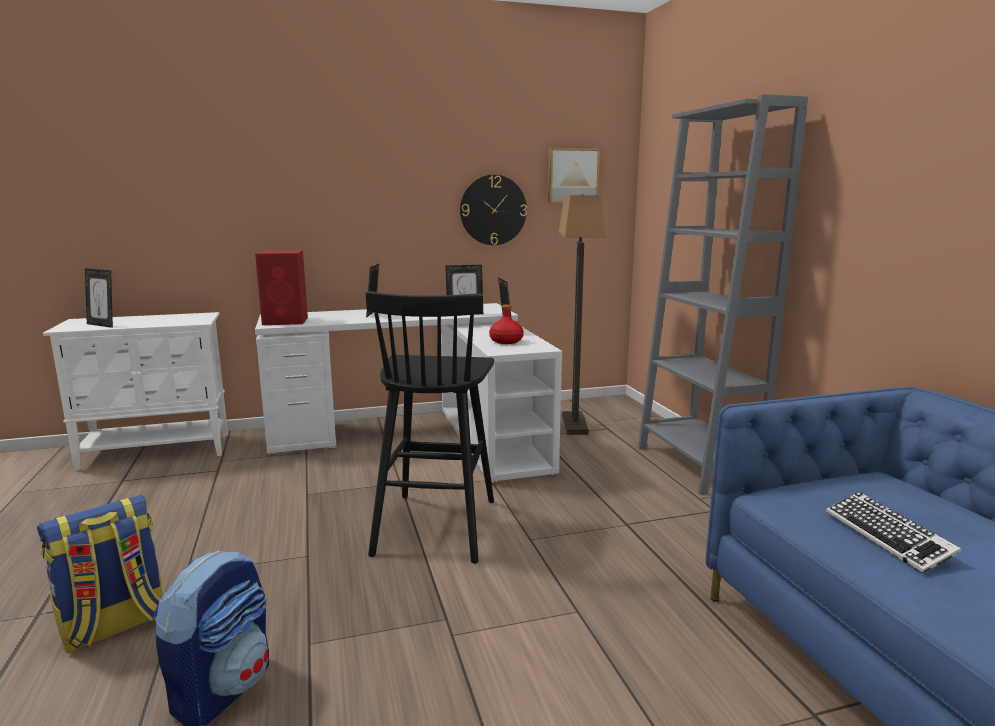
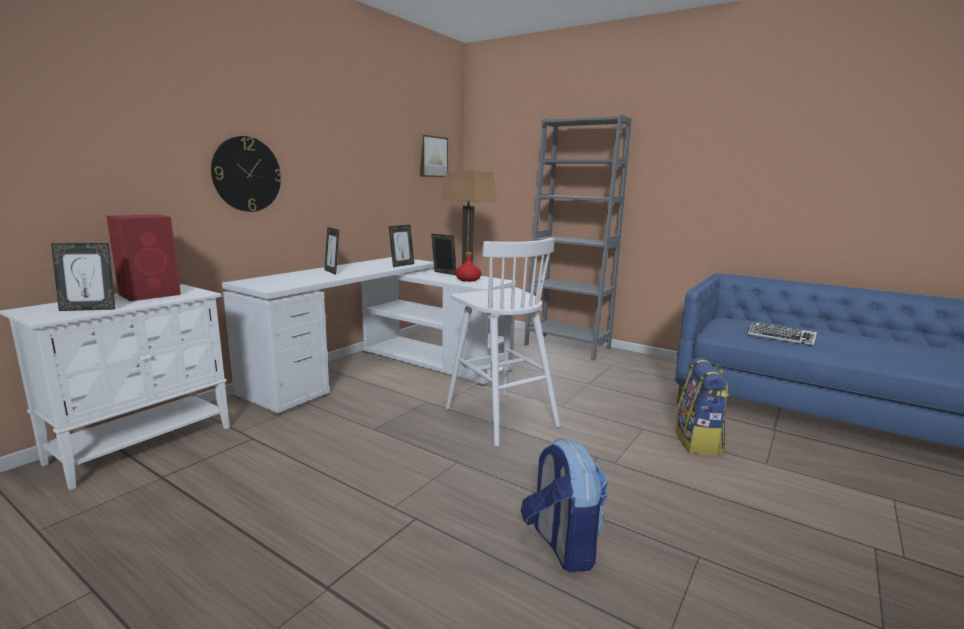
camera: 40 degrees left, 0 degrees up
backpack [37,495,163,654] -> backpack moved to [676,358,729,455]
red speaker [255,250,308,325] -> red speaker moved to [106,214,181,301]
black stool [366,291,494,564] -> white stool [446,238,560,447]
wall clock [460,175,527,245] -> wall clock moved to [211,136,282,212]

